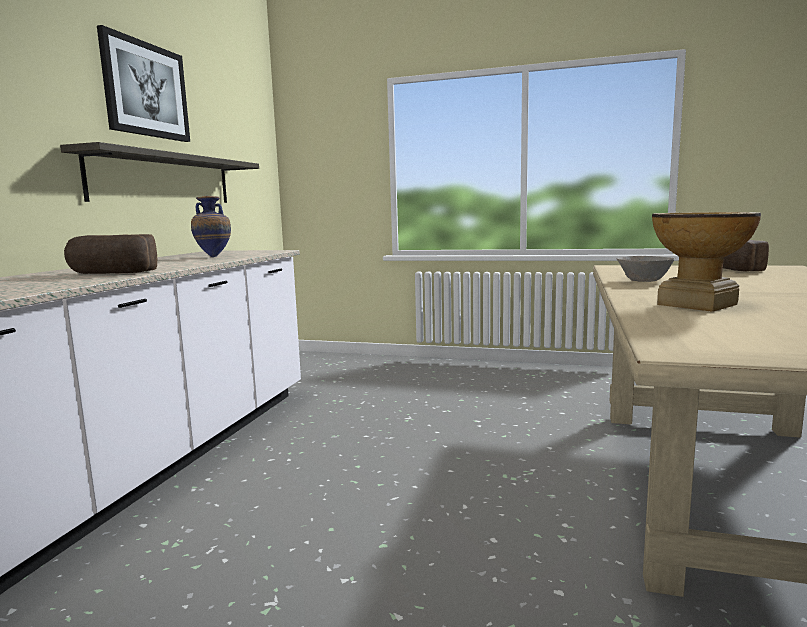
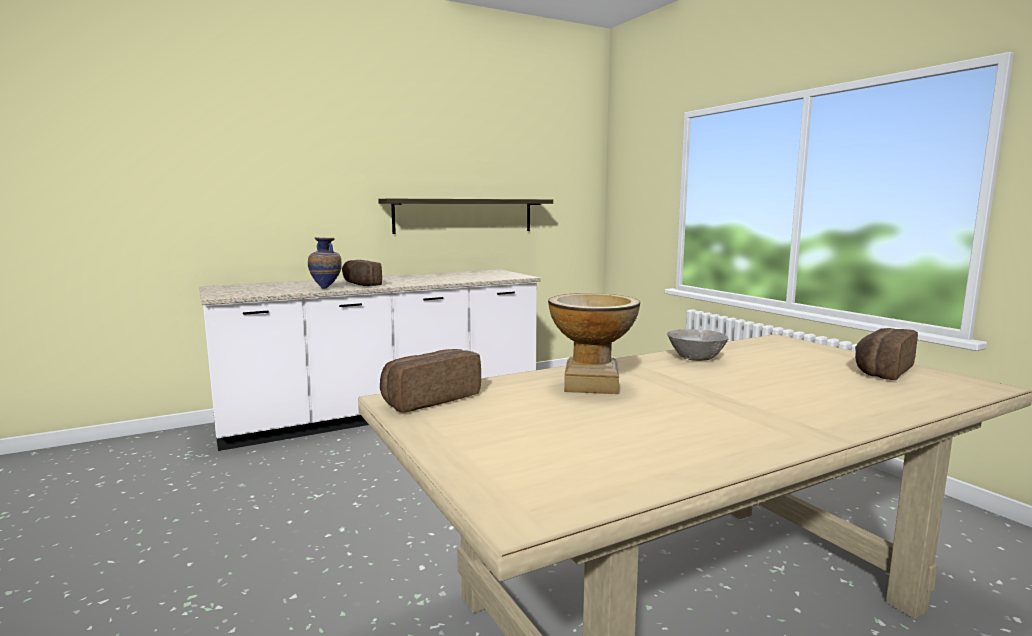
camera: 45 degrees right, 0 degrees up
picture [97,25,190,142] -> none
vase [191,196,231,257] -> vase moved to [308,237,342,289]
none -> bread [380,349,481,413]

